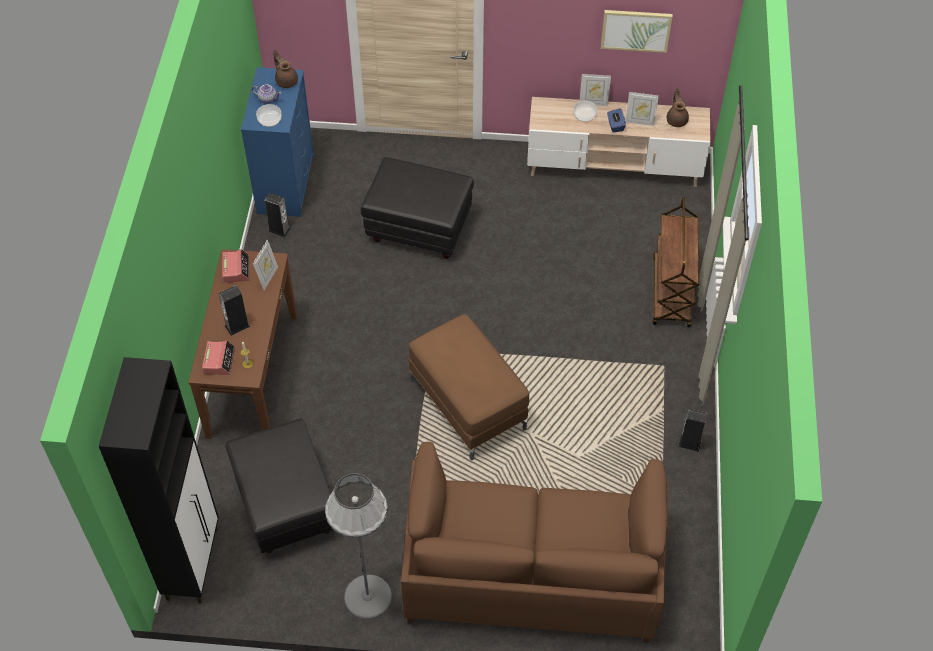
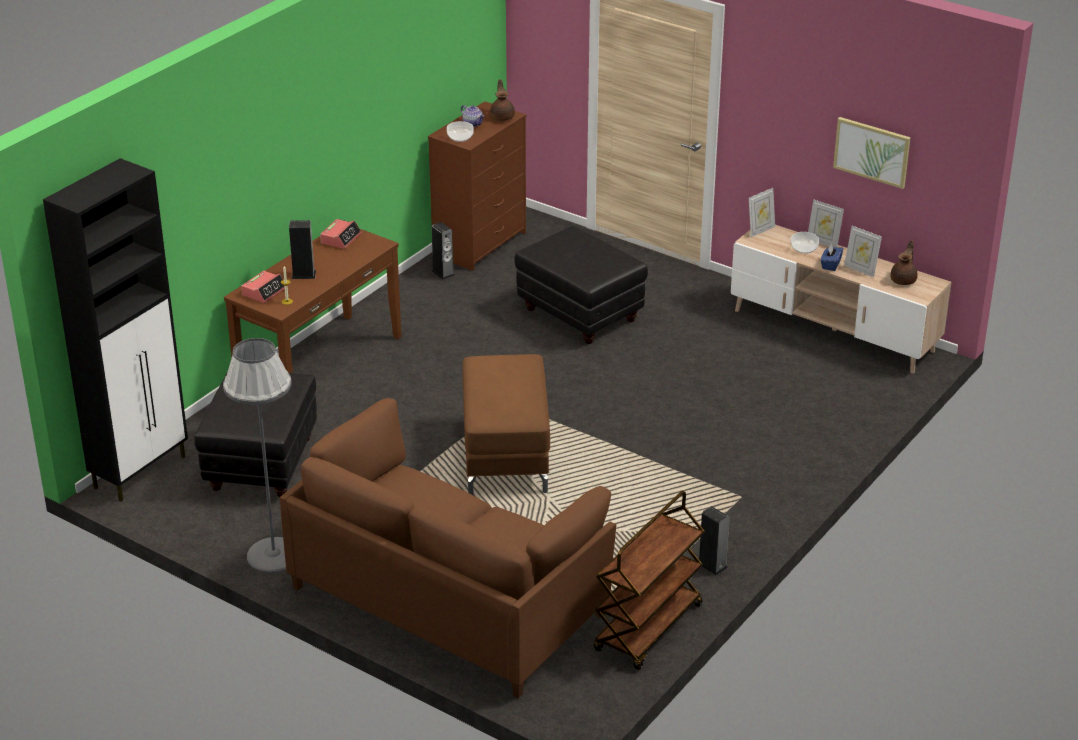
camera: 30 degrees right, 20 degrees down
blue dresser [241,67,314,217] -> brown dresser [428,101,526,271]
picture frame [253,240,278,290] -> picture frame moved to [749,188,775,237]
brown cart [652,197,700,327] -> brown cart moved to [594,491,705,670]

